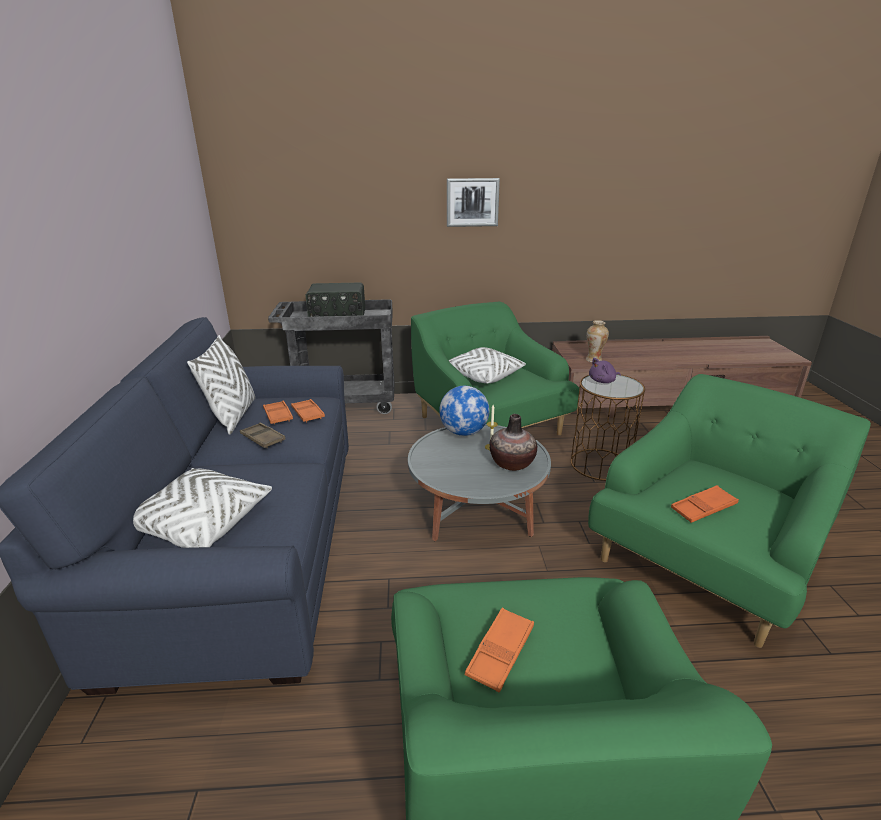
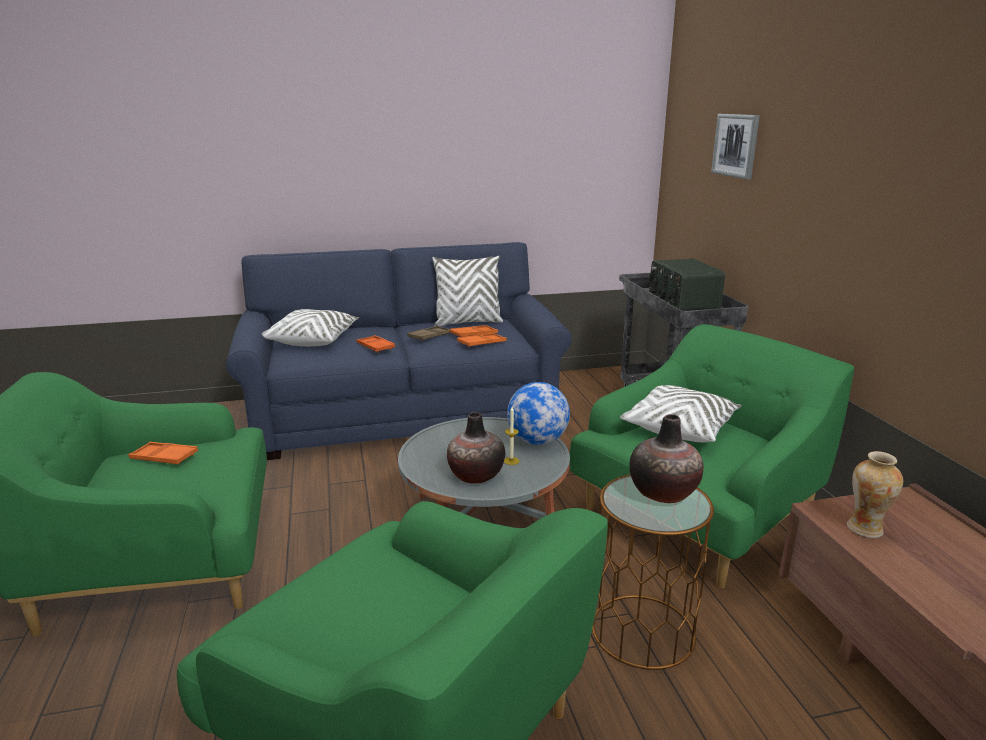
camera: 80 degrees right, 5 degrees down
picture [447,178,500,227] -> picture moved to [711,114,760,180]
purple plush toy [589,358,621,383] -> vase [629,414,703,503]
orange tray [671,485,739,523] -> orange tray moved to [356,335,395,353]

